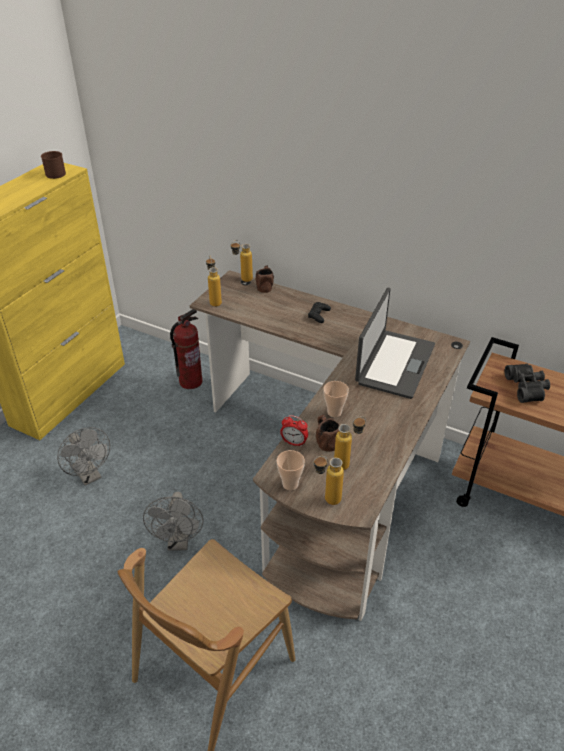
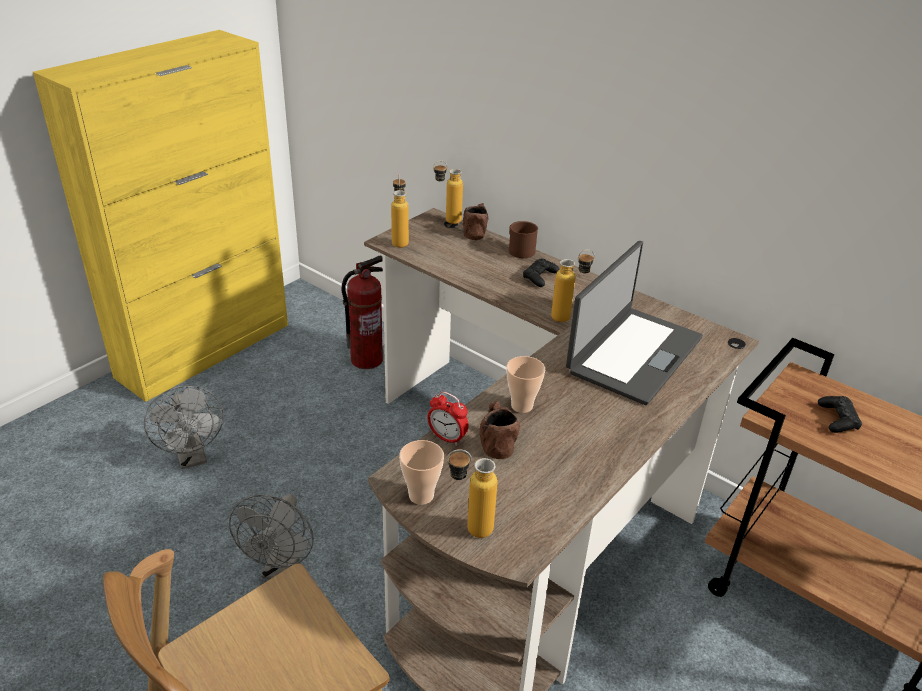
camera: 10 degrees right, 5 degrees down
brown mug [41,151,66,179] -> brown mug moved to [509,221,538,258]
bottle [334,416,366,470] -> bottle moved to [551,250,595,322]
black binoculars [505,364,550,403] -> black game controller [818,396,862,433]

